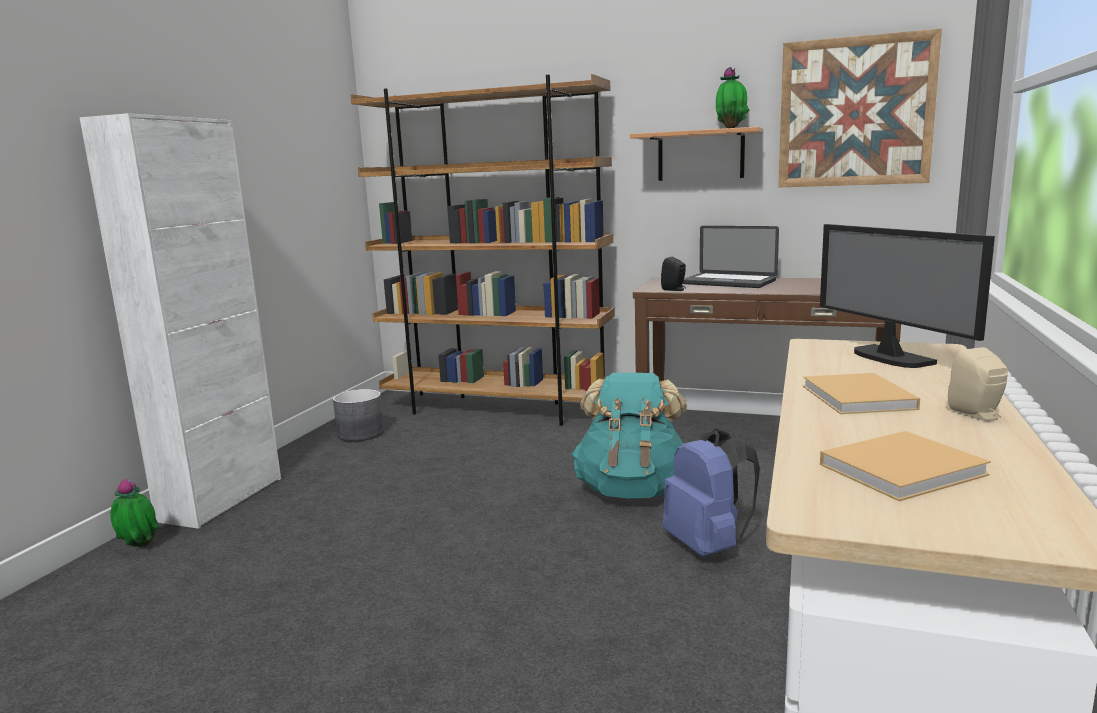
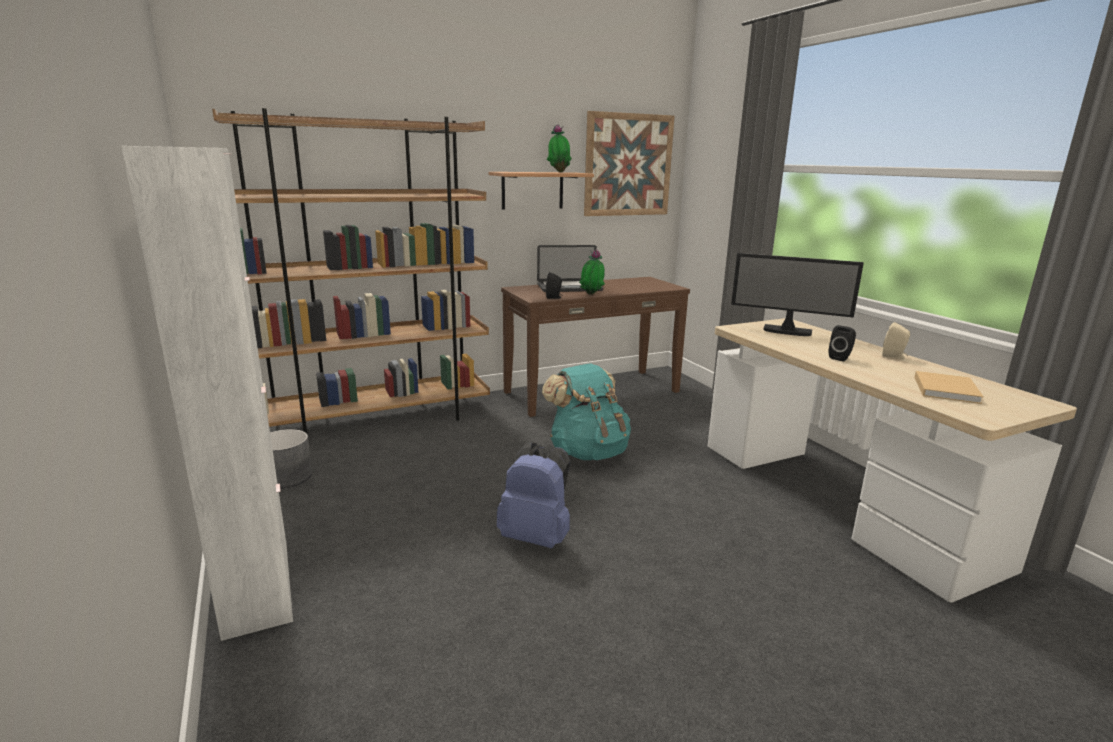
camera: 45 degrees left, 5 degrees up
potted plant [110,478,159,547] -> potted plant moved to [579,249,605,295]
blue backpack [663,428,760,557] -> blue backpack moved to [497,442,571,548]
beige book [803,373,920,414] -> black speaker [829,325,856,362]

